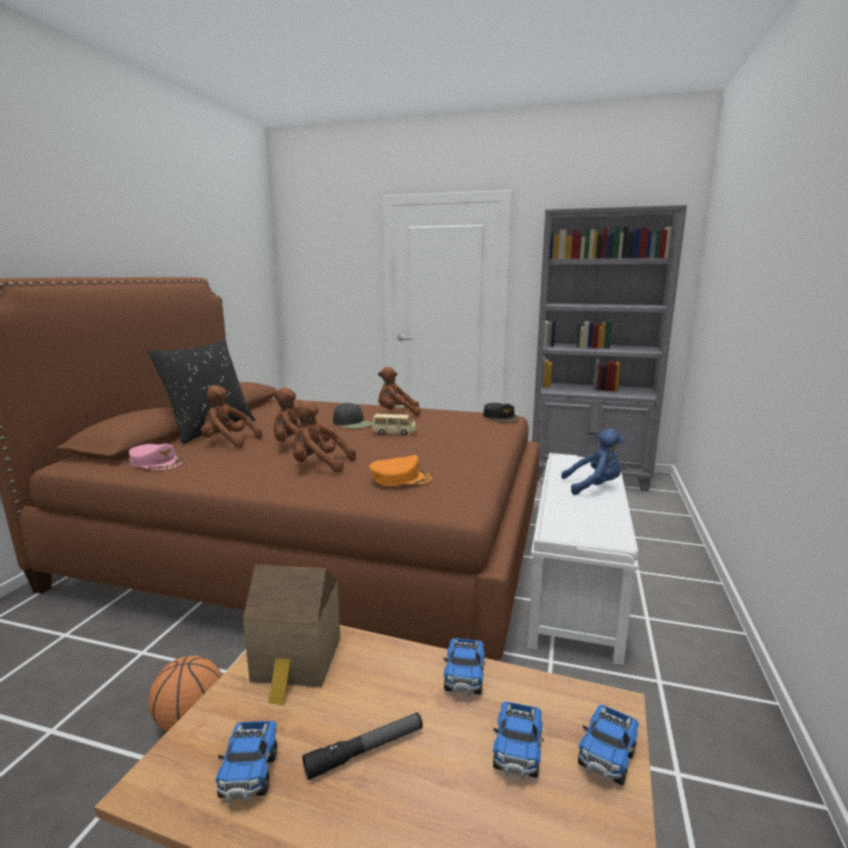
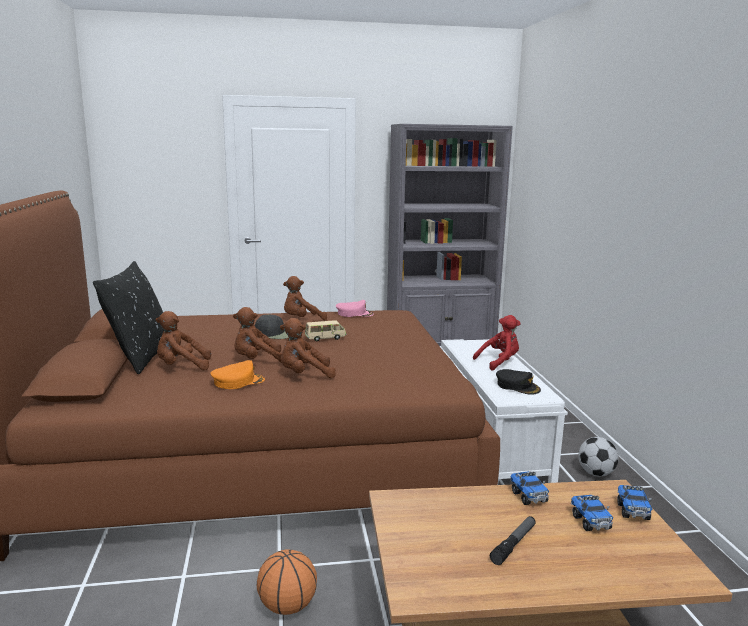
camera: 25 degrees left, 0 degrees up
pink cap [129,444,183,470] -> pink cap moved to [336,300,374,317]
toy truck [215,721,277,803] -> none
toy house [243,564,340,705] -> none
orange cap [369,455,432,486] -> orange cap moved to [210,360,265,389]
black cap [483,403,518,423] -> black cap moved to [496,369,541,395]
blue plush toy [561,429,625,495] -> red plush toy [473,315,521,371]
none -> football [578,437,619,477]

